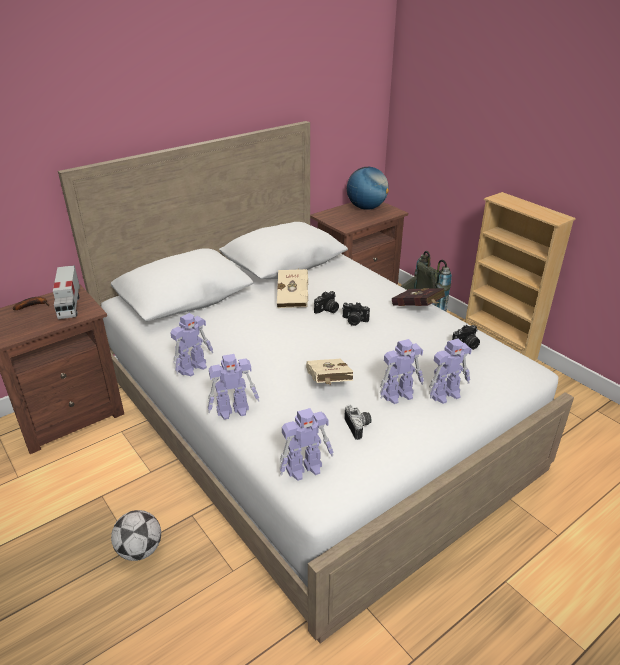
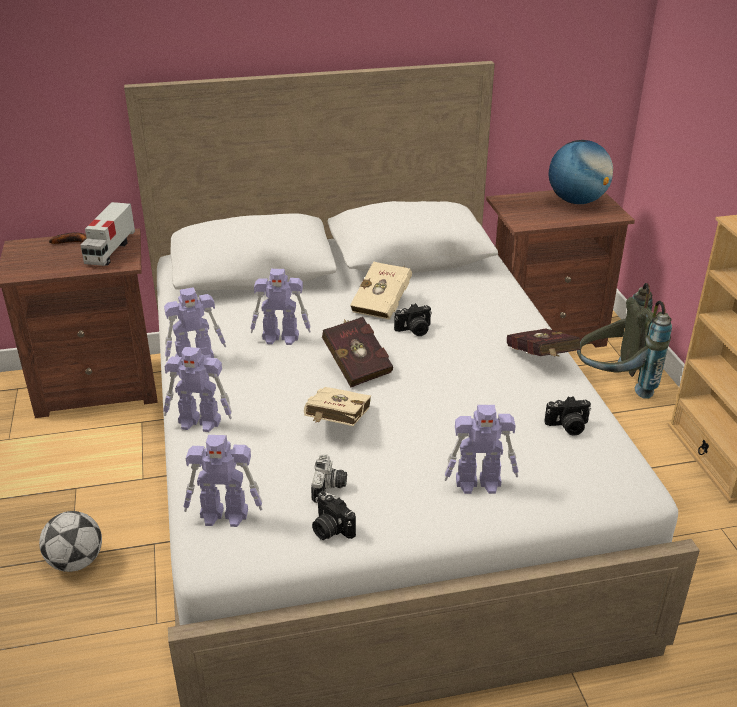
camera: 25 degrees right, 0 degrees up
camera [342,303,370,326] -> camera moved to [312,491,356,540]
toy robot [380,339,424,404] -> toy robot moved to [250,269,311,345]
none -> red book [322,317,393,387]

